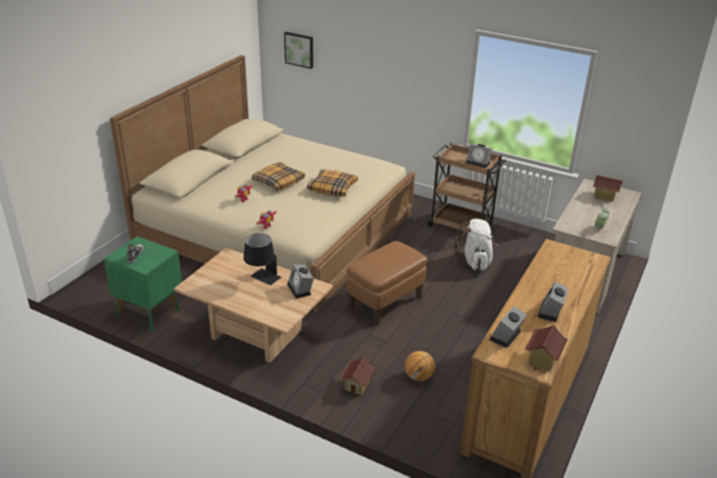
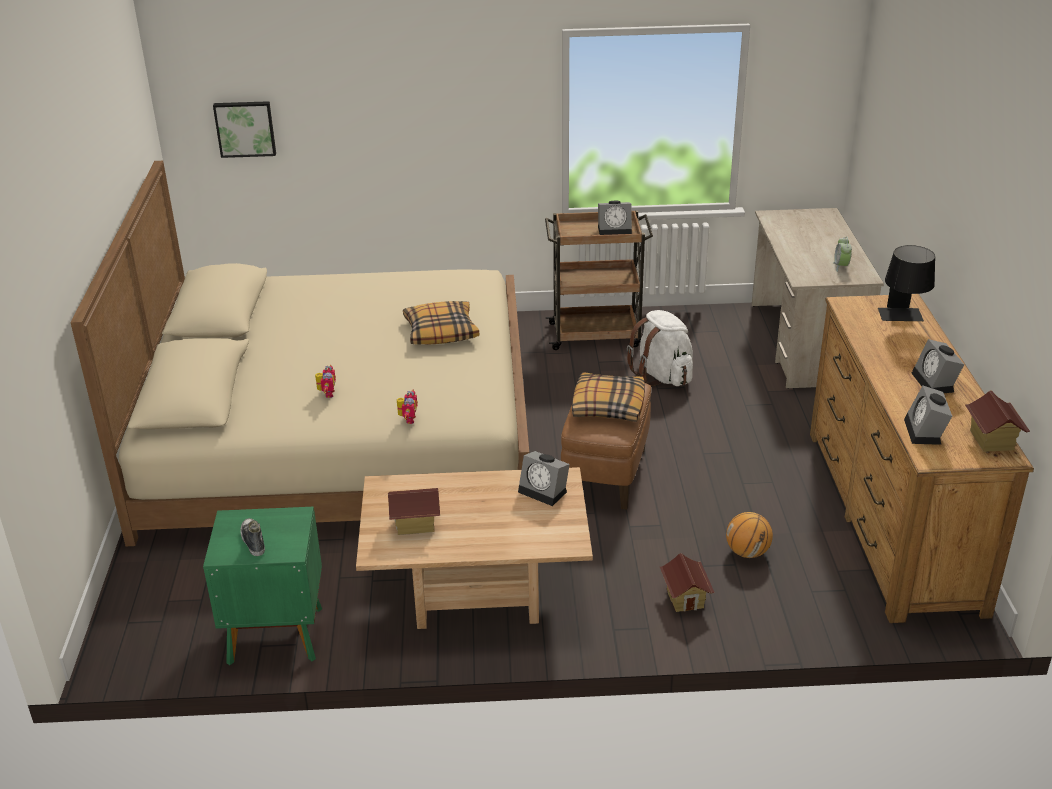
camera: 30 degrees left, 0 degrees up
black table lamp [244,233,281,285] -> black table lamp moved to [878,245,935,321]
pillow [252,162,305,191] -> pillow moved to [572,372,645,422]
toy house [593,175,623,202] -> toy house moved to [388,488,440,535]

